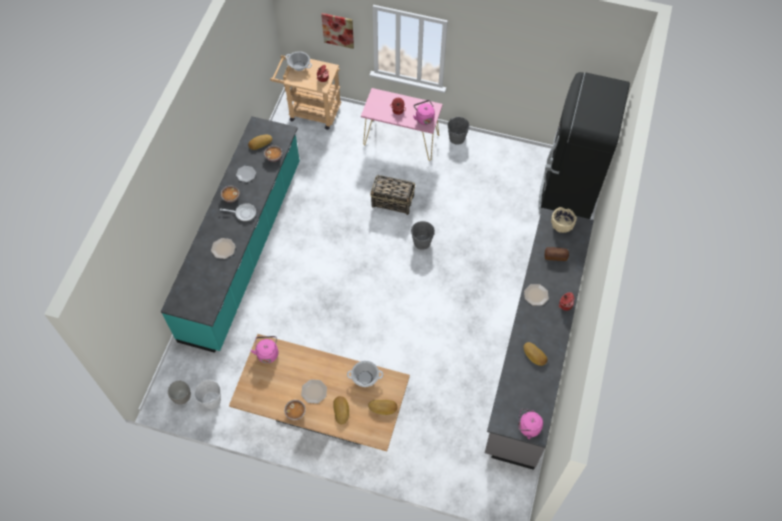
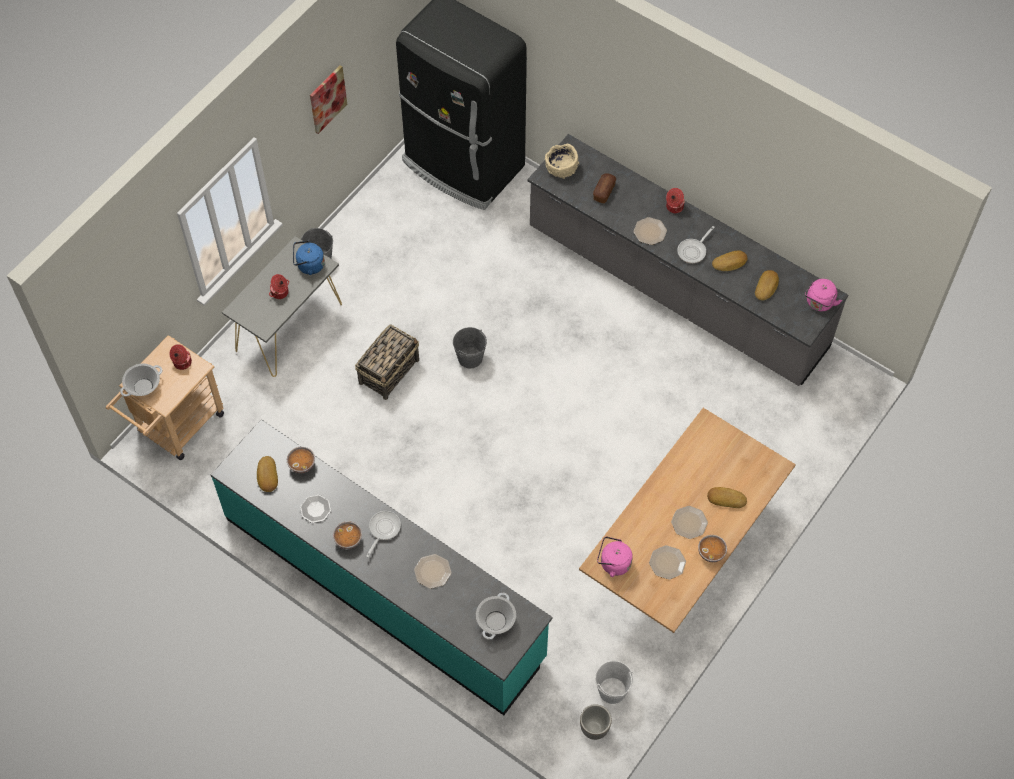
camera: 70 degrees left, 0 degrees up
picture [321,13,354,49] -> picture moved to [310,65,347,134]
cooking pot [347,361,383,387] -> cooking pot moved to [476,593,516,640]
pink console table [361,88,443,161] -> grey console table [222,236,342,377]
bread [368,400,398,415] -> bread moved to [755,270,779,300]
pink kettle [413,100,435,125] -> blue kettle [293,241,325,275]
none -> plate [649,545,686,580]
none -> frying pan [677,226,715,263]

